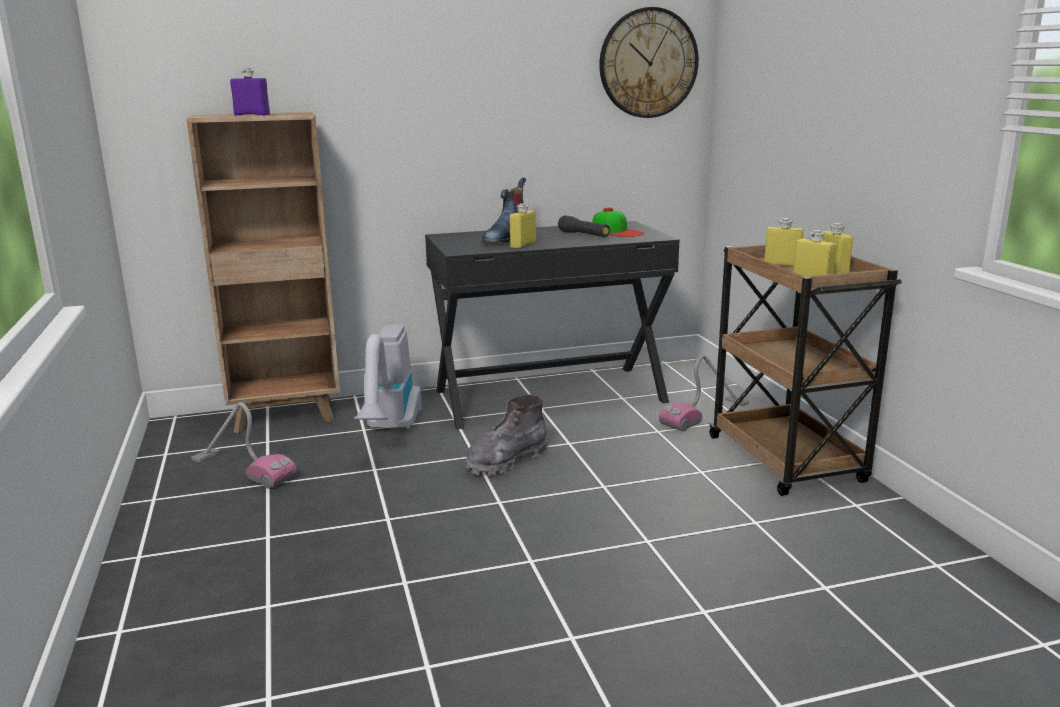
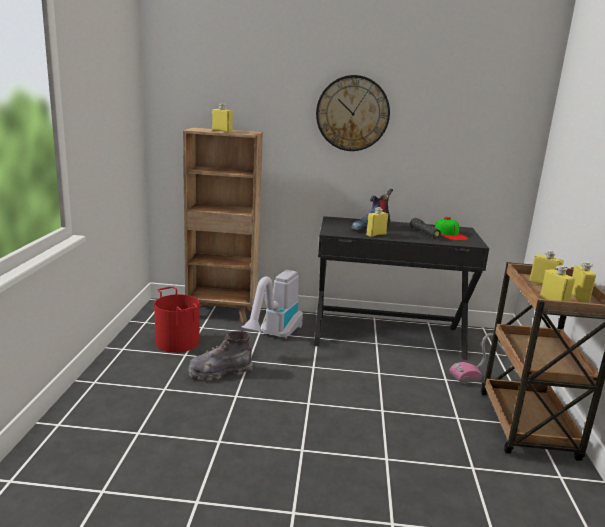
camera: 20 degrees right, 0 degrees up
vacuum cleaner [191,402,297,489] -> red bucket [154,287,200,353]
purple bottle [230,68,270,116] -> yellow bottle [212,103,233,133]
grey boot [465,394,548,475] -> grey boot moved to [188,331,253,380]
wall clock [599,7,699,118] -> wall clock moved to [316,75,390,151]

